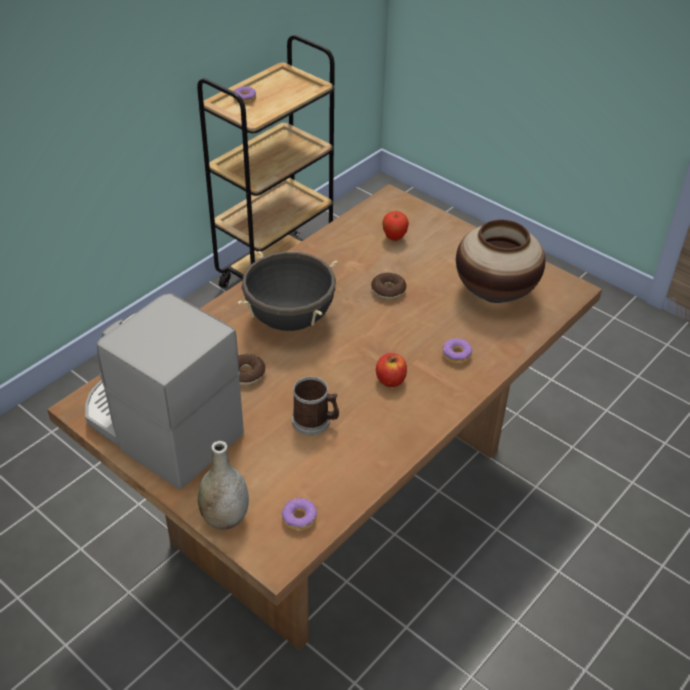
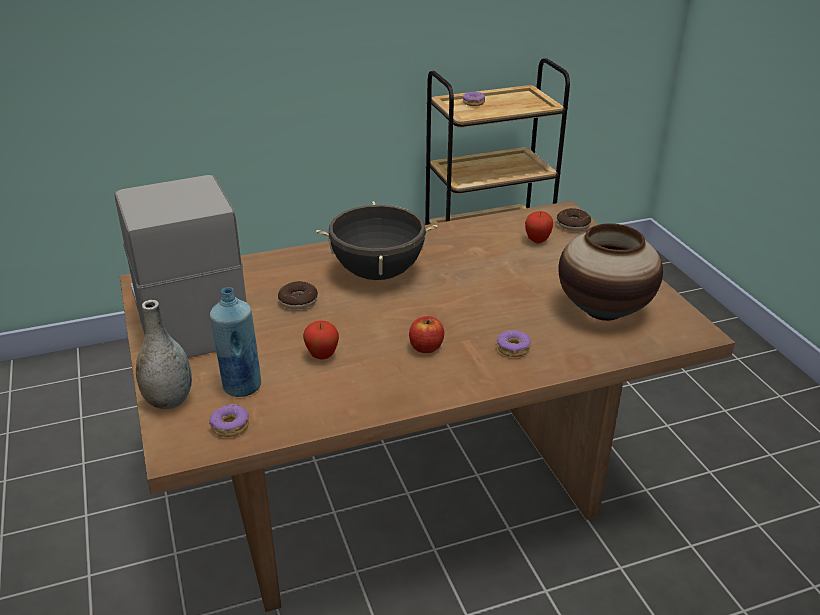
camera: 30 degrees right, 10 degrees down
mug [292,377,339,435] -> apple [303,321,339,360]
donut [371,273,406,299] -> donut moved to [557,208,591,231]
none -> blue bottle [210,287,261,397]

